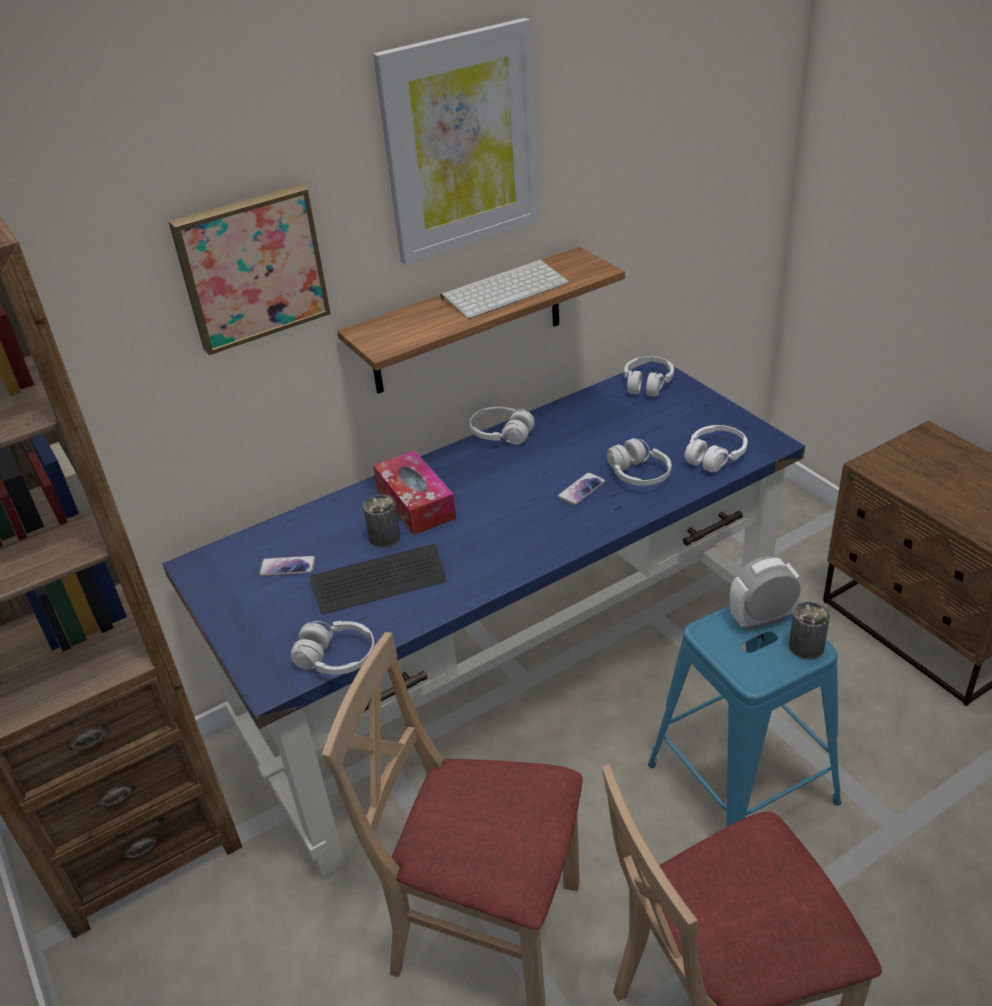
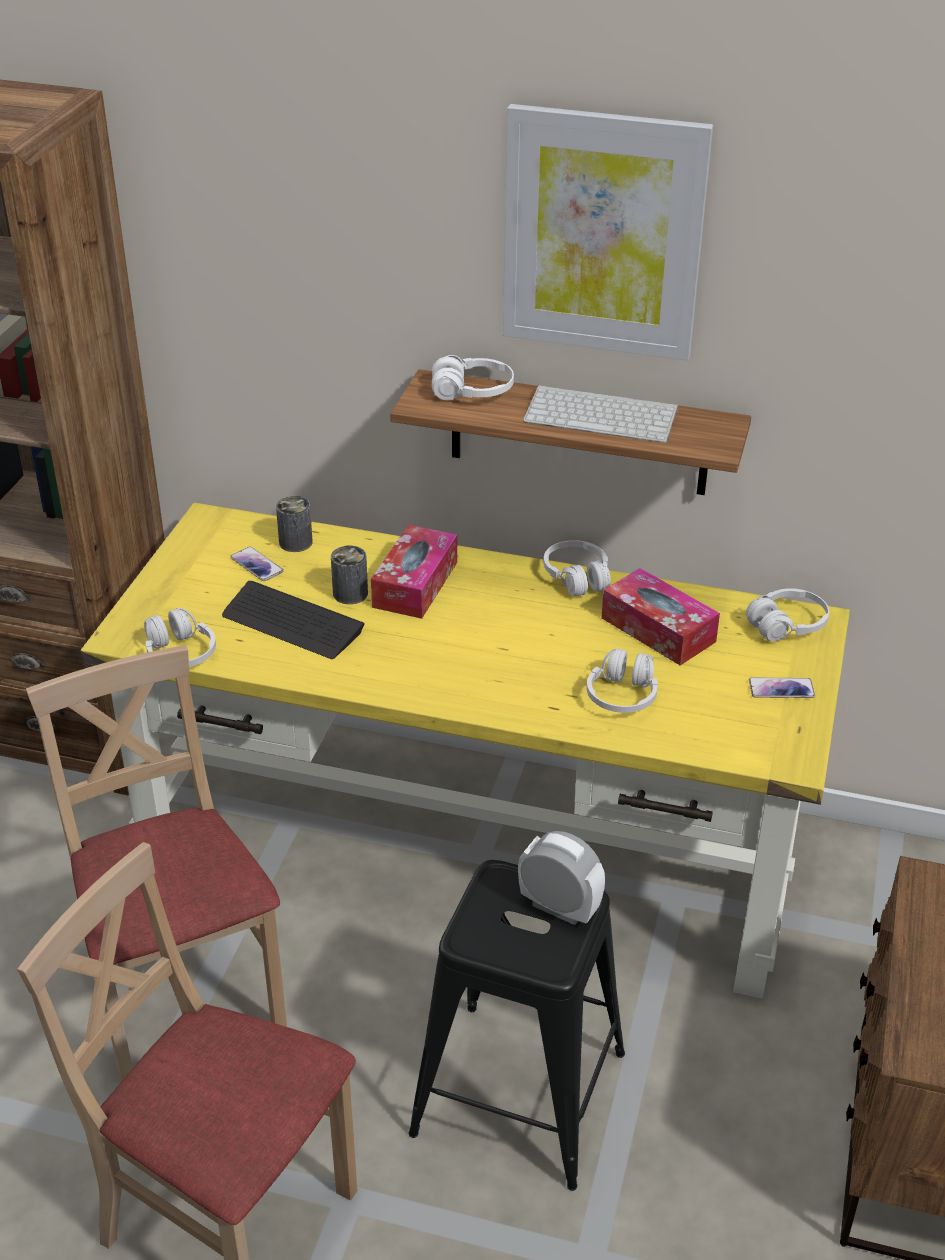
camera: 45 degrees right, 0 degrees up
blue desk [162,361,805,880] -> yellow desk [80,502,850,999]
picture [168,184,331,355] -> none
phone [557,472,606,505] -> phone moved to [749,677,815,698]
blue stool [648,606,841,827] -> black stool [408,860,625,1191]
white headphones [685,425,748,472] -> white headphones moved to [432,355,514,400]
can [789,602,830,659] -> can moved to [276,496,313,552]
none -> tissue box [602,568,720,666]

